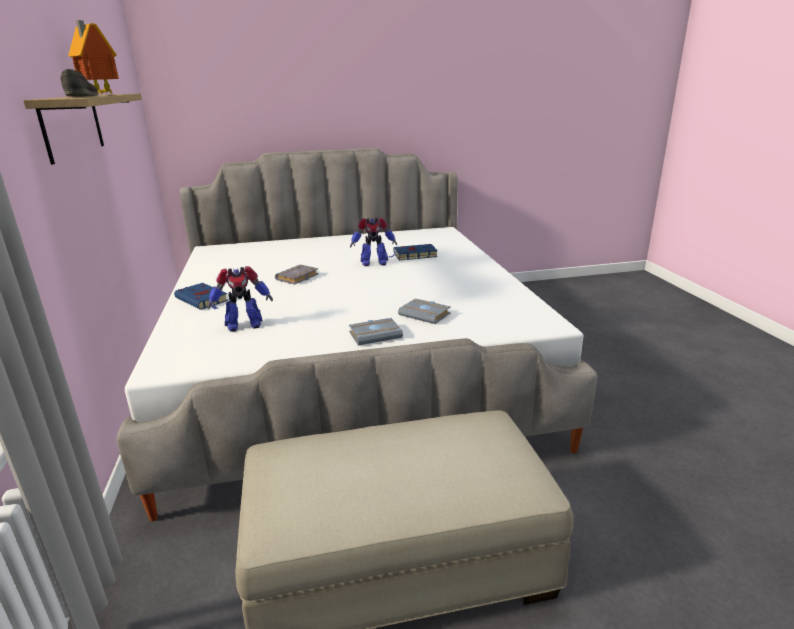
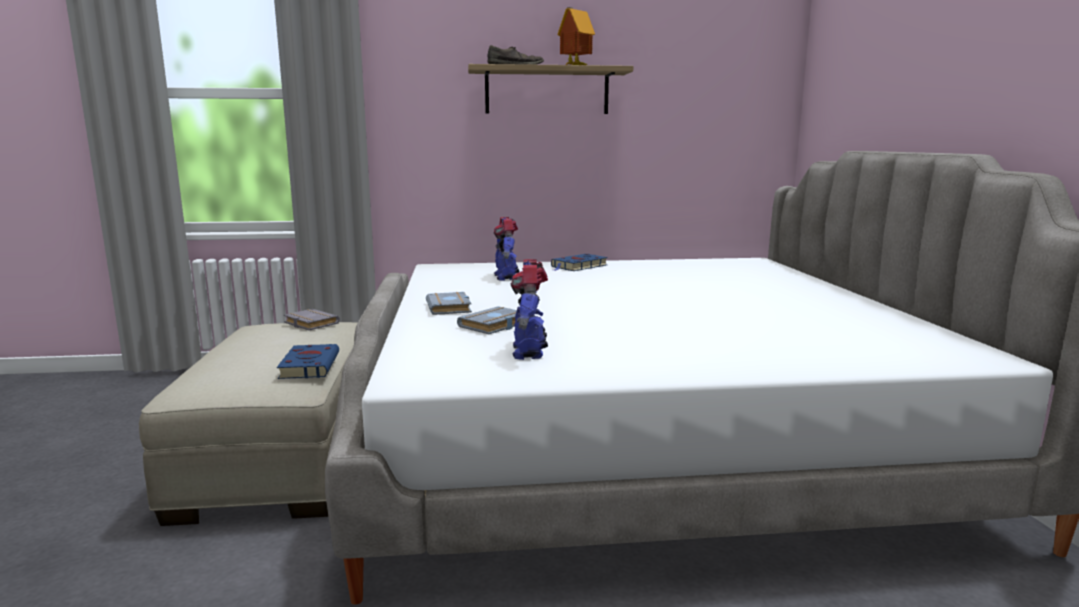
camera: 95 degrees right, 10 degrees down
grey book [275,264,319,285] -> grey book moved to [283,309,340,330]
toy robot [350,217,397,266] -> toy robot moved to [510,259,548,360]
blue book [388,244,438,260] -> blue book moved to [277,344,339,379]

